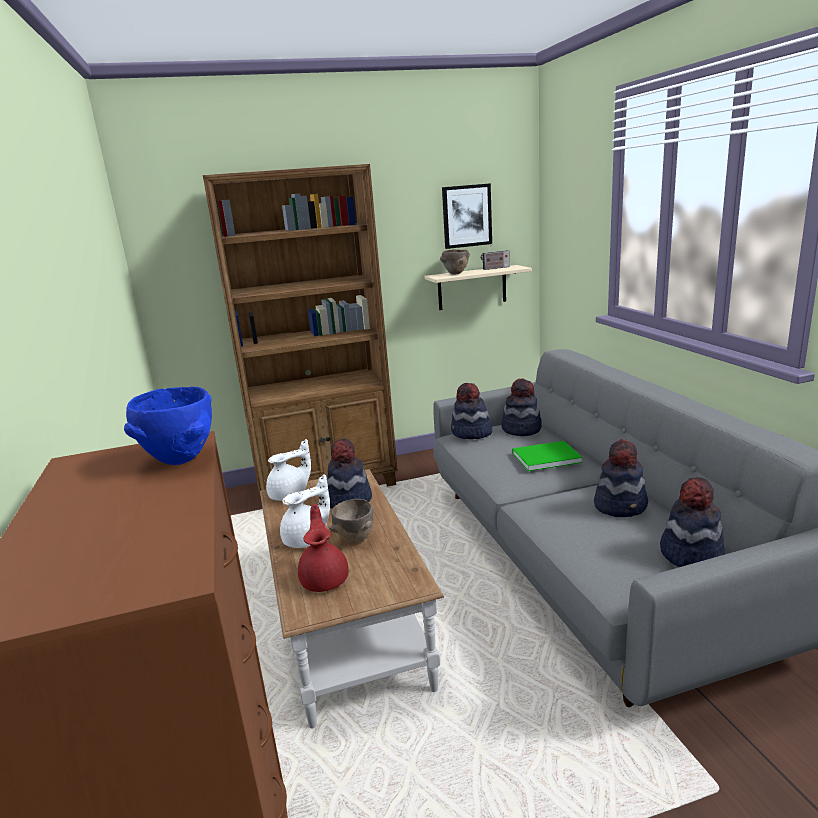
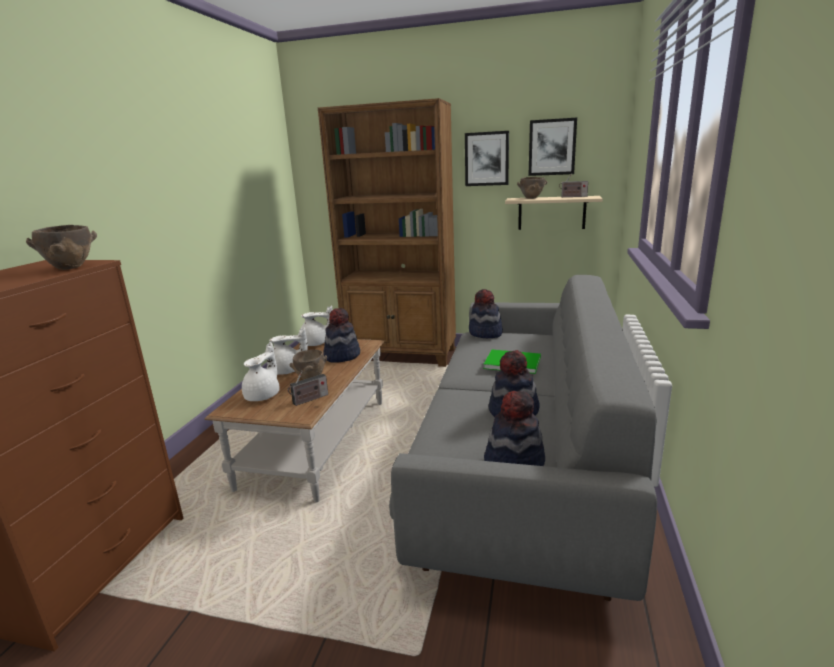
camera: 30 degrees right, 0 degrees up
blue bowl [124,387,212,465] -> brown bowl [26,225,97,270]
red teapot [298,504,349,592] -> white teapot [242,342,280,401]
hat [501,378,542,436] -> none
none -> radio [287,370,328,406]
none -> picture [465,131,509,186]

